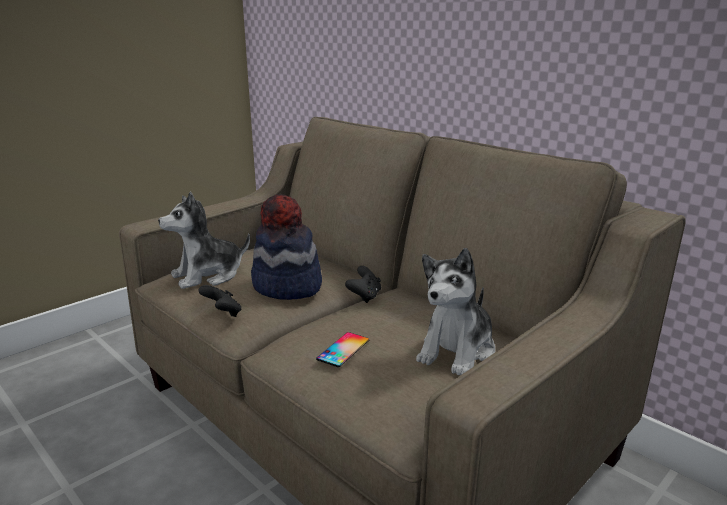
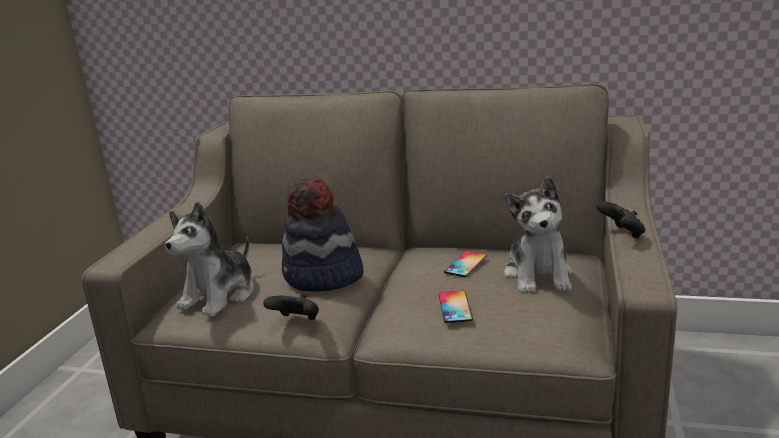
camera: 30 degrees left, 0 degrees up
black game controller [345,266,381,303] -> black game controller moved to [597,201,645,239]
none -> phone [444,251,487,277]

